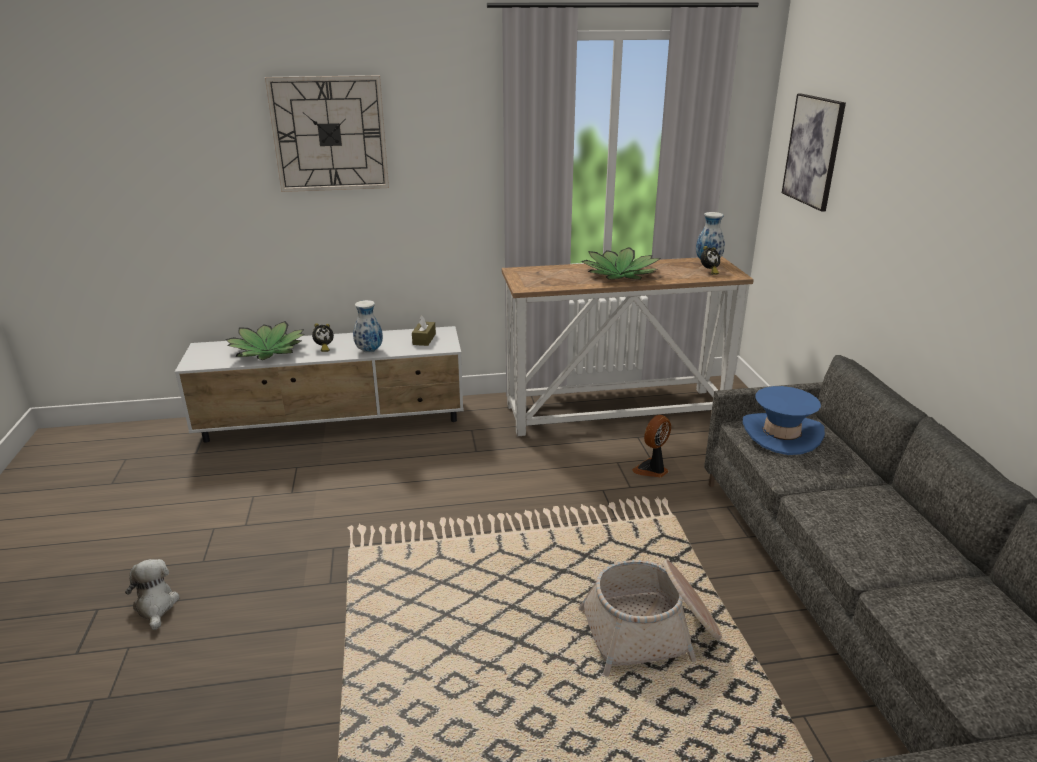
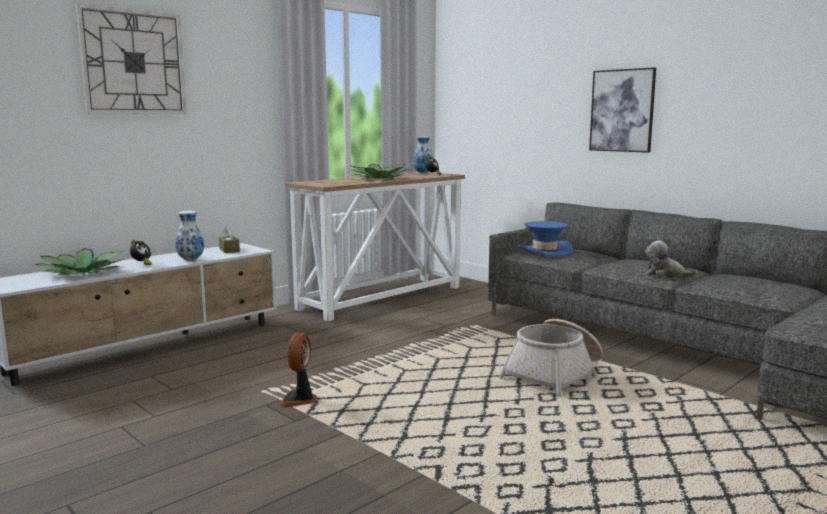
camera: 35 degrees left, 15 degrees down
plush toy [125,559,180,630] -> plush toy moved to [645,240,698,277]
fan [632,415,671,477] -> fan moved to [277,332,317,408]
picture [782,94,846,212] -> picture moved to [589,67,656,153]

